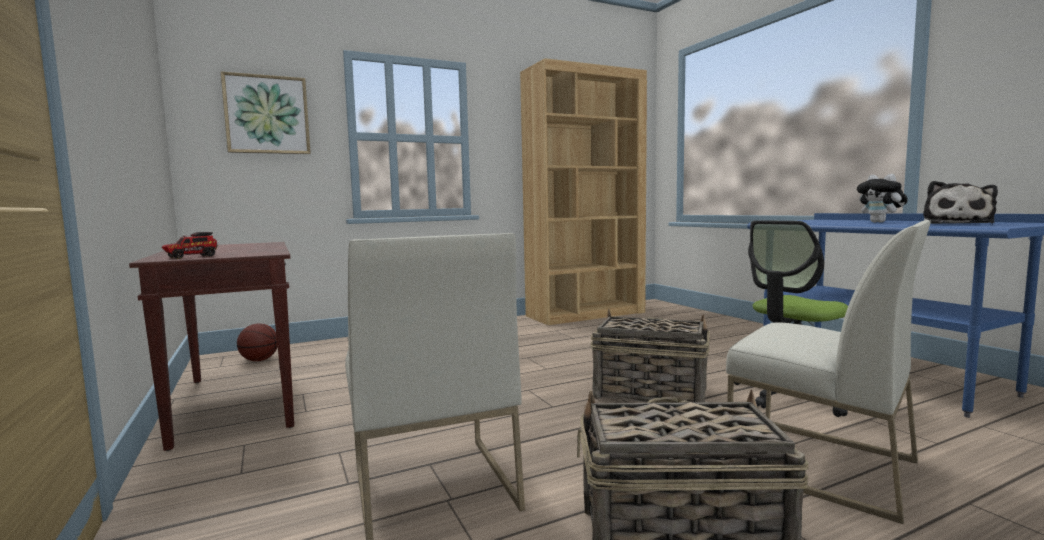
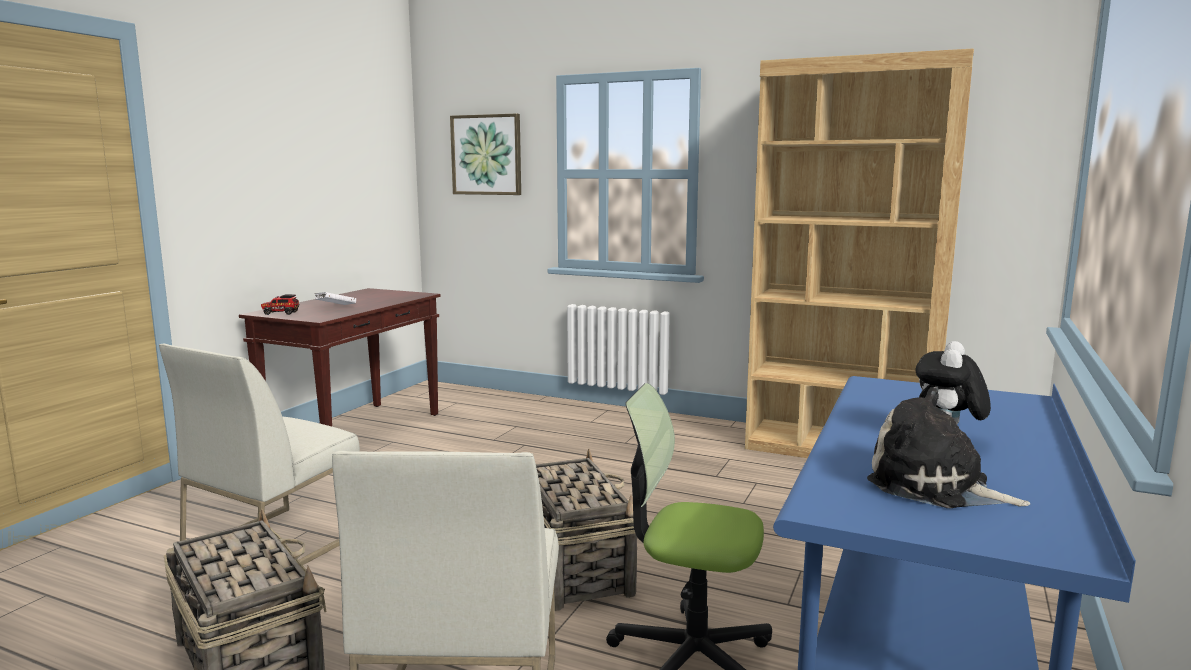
camera: 50 degrees right, 5 degrees up
basketball [237,323,278,361] -> none
plush toy [923,181,998,224] -> plush toy turned 45 degrees clockwise [867,387,1030,508]
none -> white book [315,292,356,305]

